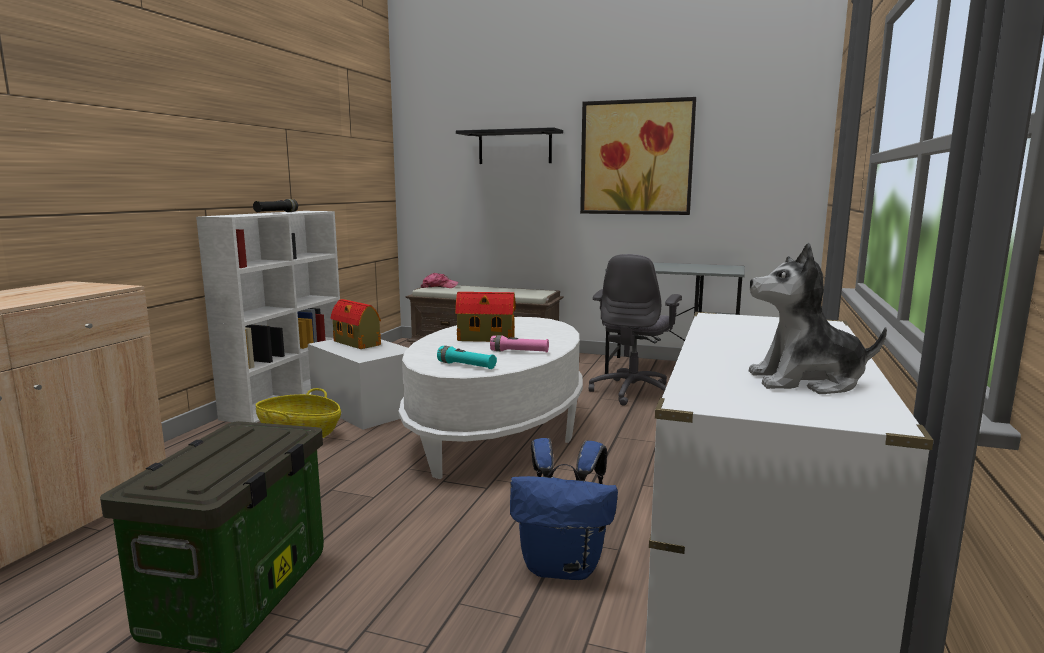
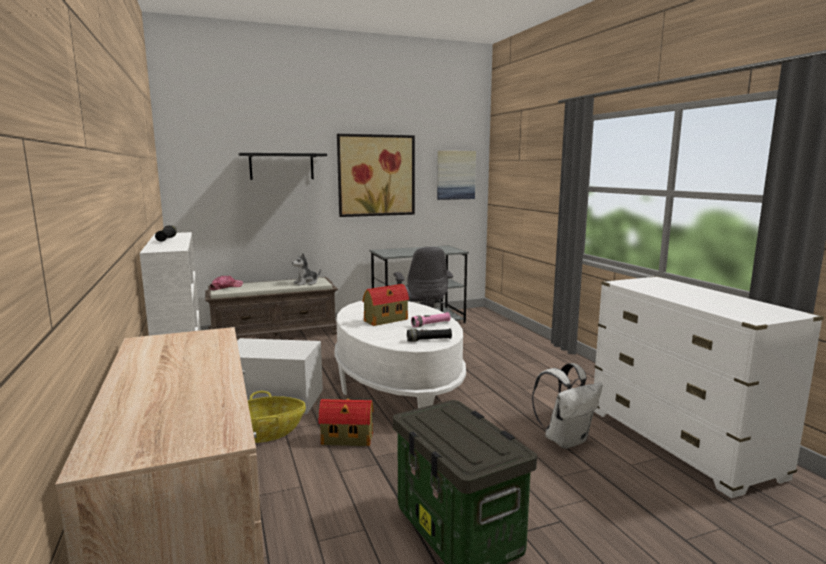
camera: 40 degrees left, 0 degrees up
toy house [330,299,381,349] -> toy house moved to [318,399,374,446]
turquoise flashlight [437,346,497,369] -> black flashlight [407,329,452,342]
blue backpack [510,438,618,580] -> white backpack [532,363,603,449]
plush toy [748,243,887,394] -> plush toy moved to [292,253,321,286]
none -> picture [437,151,476,200]

